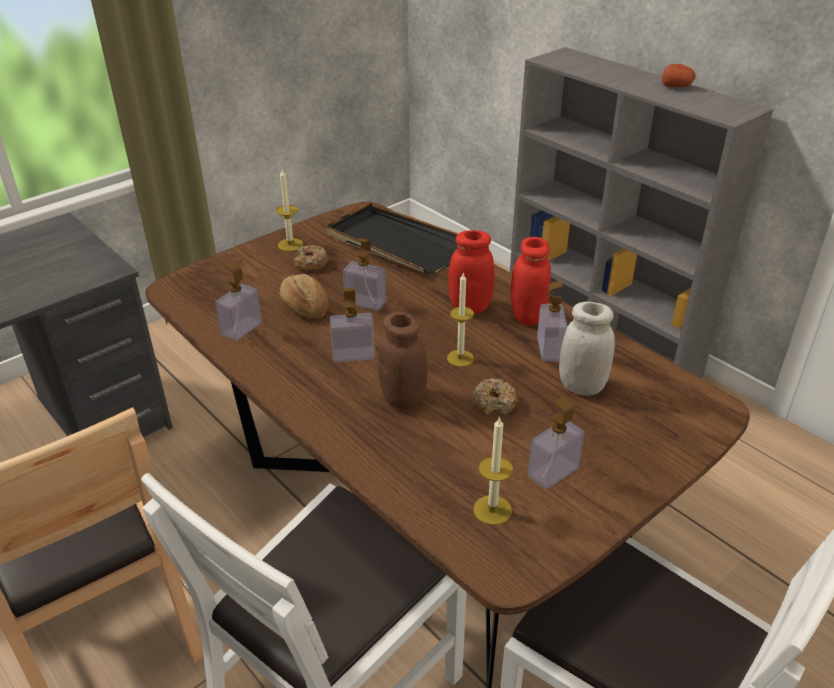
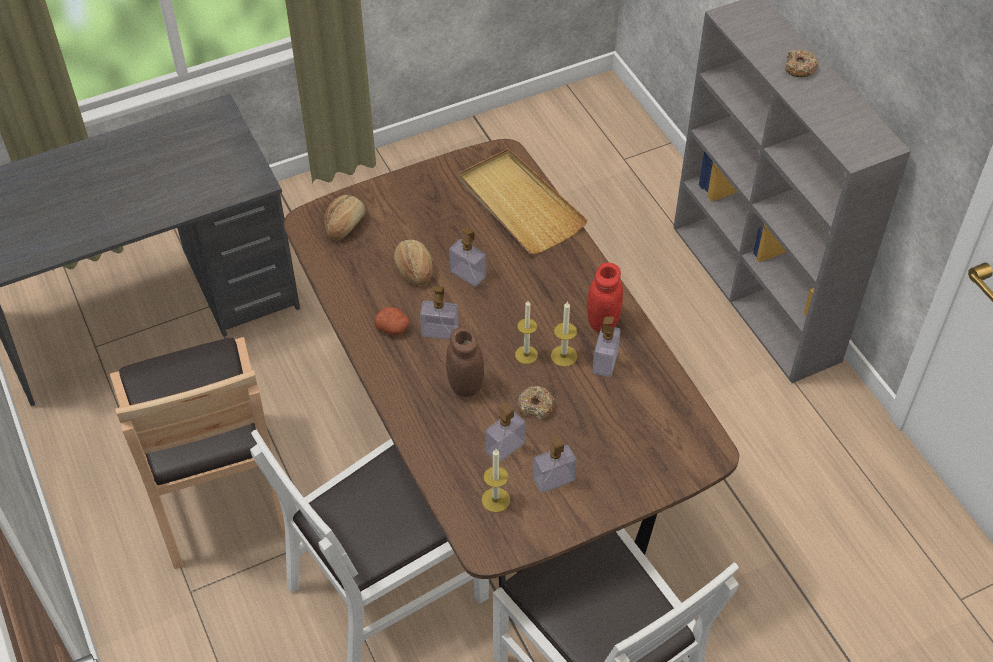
camera: 15 degrees right, 15 degrees up
soap dispenser [215,261,262,341] -> soap dispenser moved to [485,402,526,462]
candle [276,169,303,251] -> candle moved to [551,301,577,367]
donut [294,245,329,272] -> donut moved to [785,49,818,77]
black tray [327,203,459,274] -> beige tray [459,149,588,254]
red jar [449,230,495,314] -> none
white jar [559,301,615,396] -> none
potato [662,64,696,87] -> potato moved to [374,307,410,335]
none -> bread [324,195,365,240]

